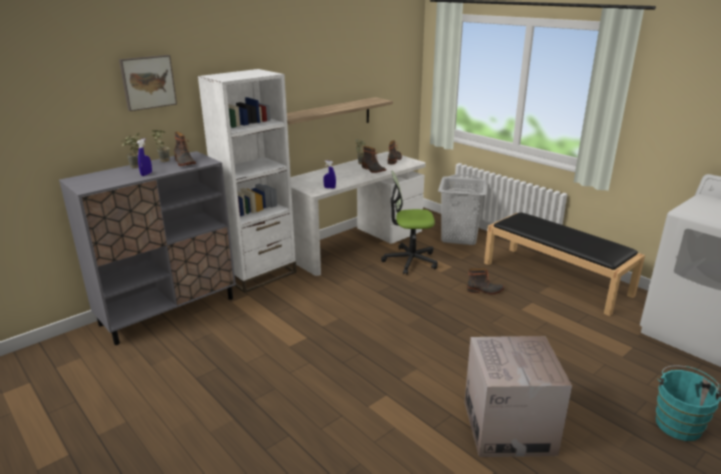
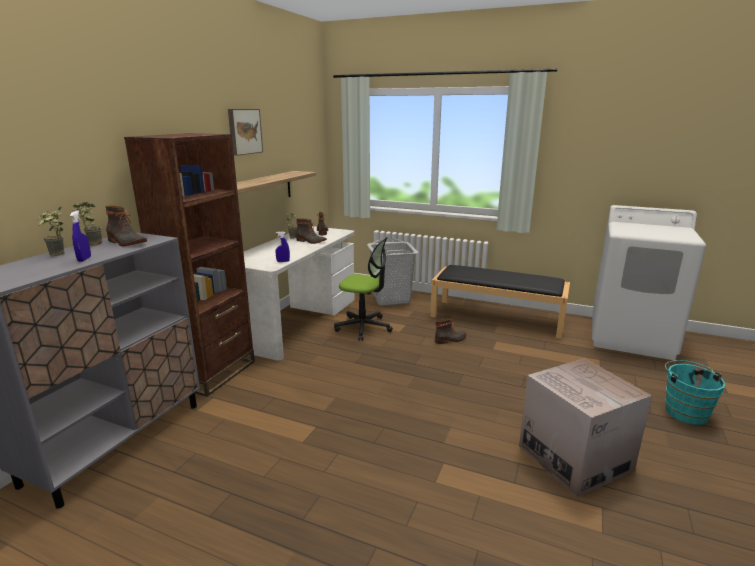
camera: 25 degrees left, 5 degrees down
picture [119,55,177,111] -> picture moved to [228,109,263,156]
white bookcase [198,69,296,293] -> brown bookcase [124,133,255,397]
office chair [381,171,438,275] -> office chair turned 135 degrees counterclockwise [334,237,393,341]

